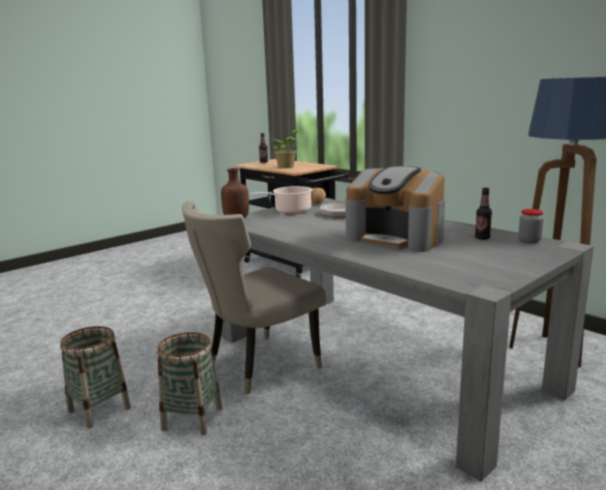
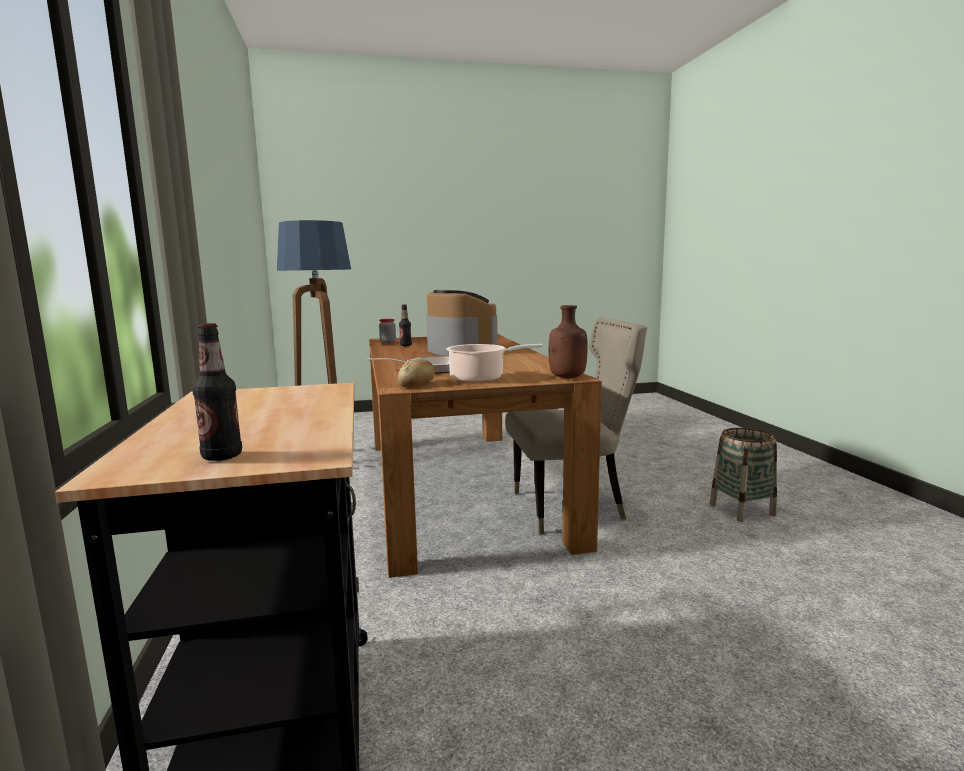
camera: 150 degrees left, 5 degrees down
basket [157,332,222,435] -> none
grey dining table [221,198,594,481] -> brown dining table [369,334,602,578]
potted plant [272,129,298,168] -> none

